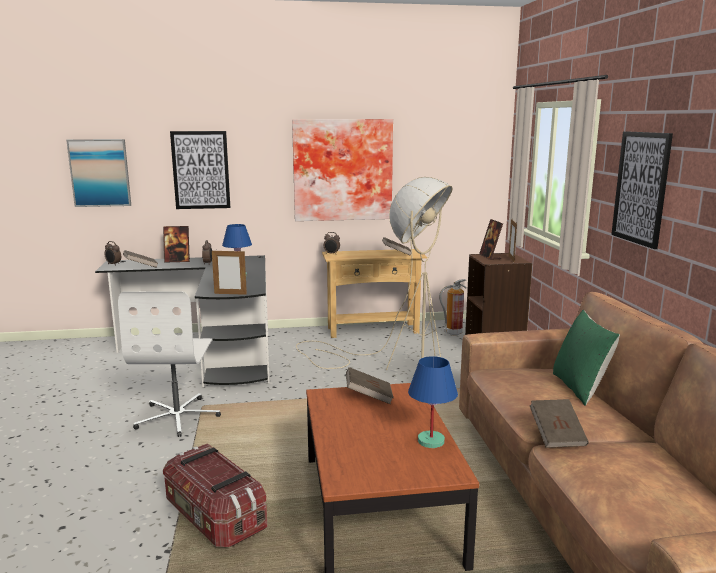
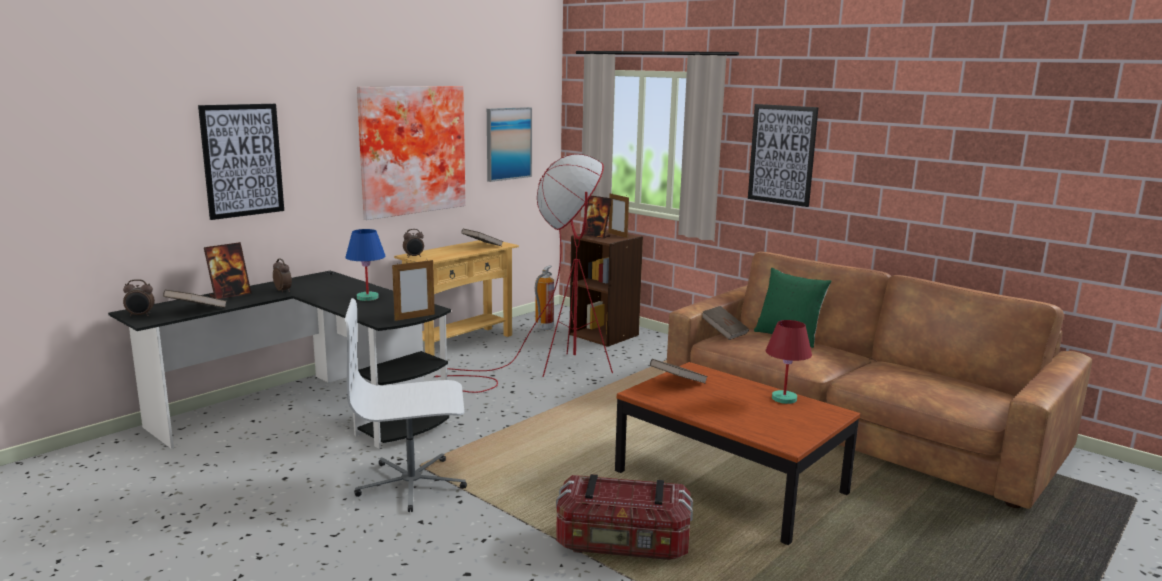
camera: 40 degrees left, 0 degrees up
picture [66,139,131,207] -> picture moved to [487,107,532,182]
white office chair [118,291,221,437] -> white office chair turned 120 degrees clockwise [344,298,467,512]
beige floor lamp [296,177,452,370] -> red floor lamp [435,154,613,393]
blue table lamp [408,356,458,448] -> red table lamp [766,320,812,404]
brown book [530,399,589,448] -> brown book moved to [702,306,749,340]

